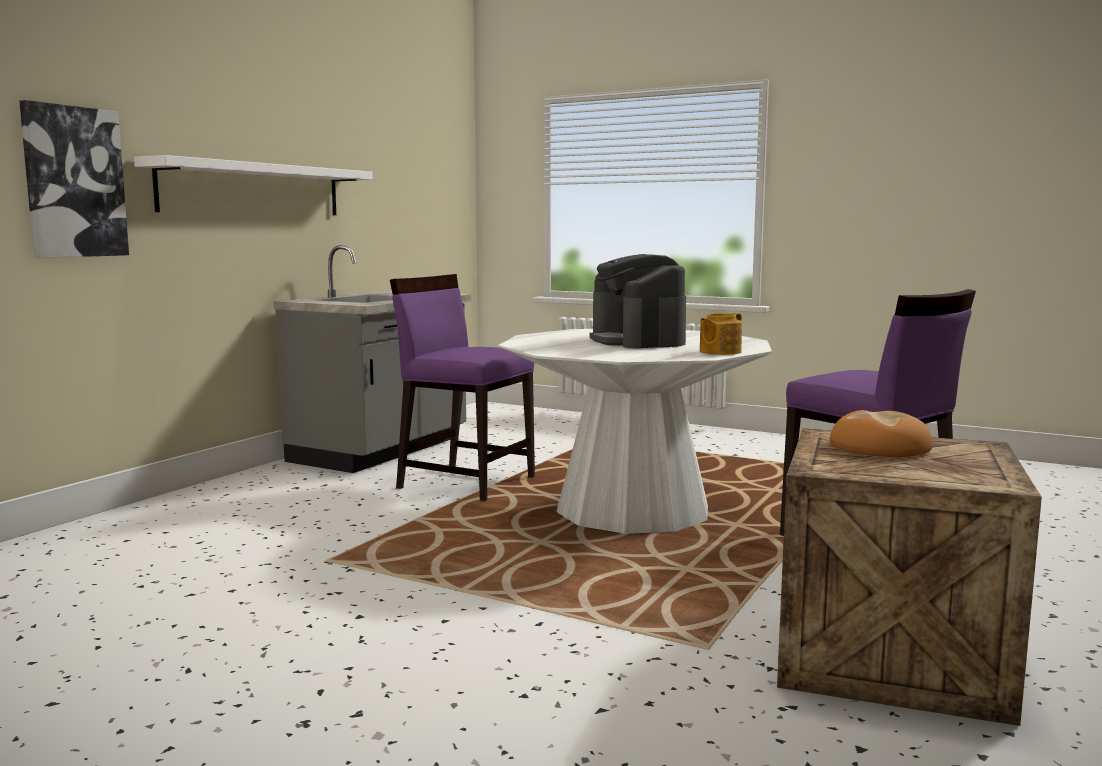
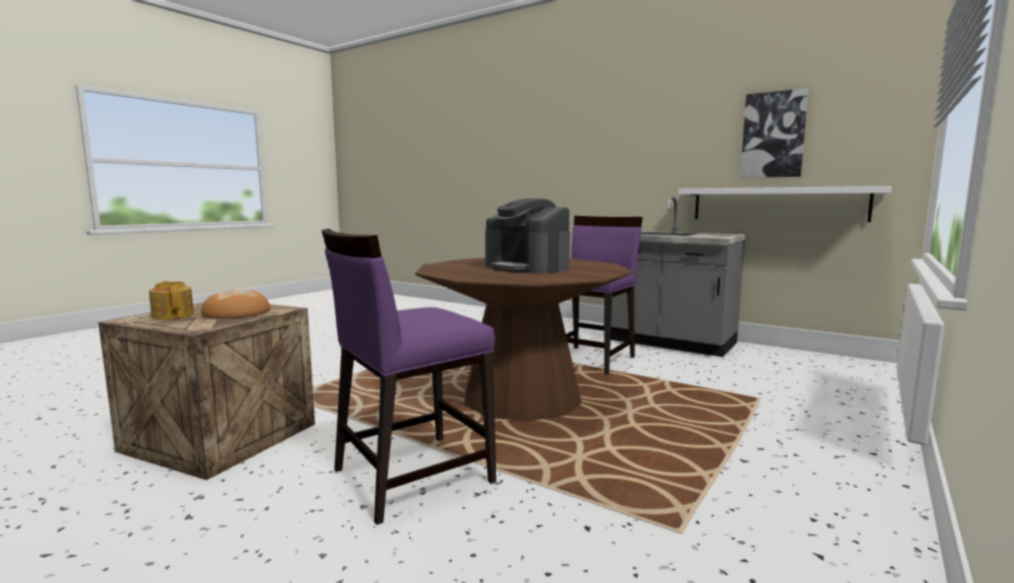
camera: 95 degrees right, 0 degrees up
picture [19,100,129,258] -> picture moved to [740,88,809,178]
white shelf [134,155,373,215] -> white shelf moved to [678,186,892,222]
white dining table [498,329,772,534] -> brown dining table [415,258,633,421]
coffee machine [589,254,686,348] -> coffee machine turned 120 degrees counterclockwise [485,199,570,274]
teapot [700,313,742,355] -> teapot moved to [149,281,194,320]

